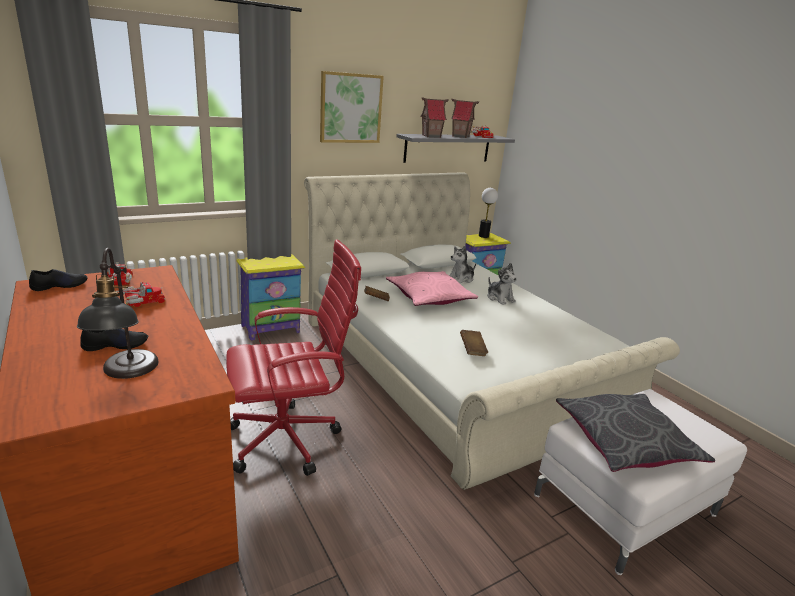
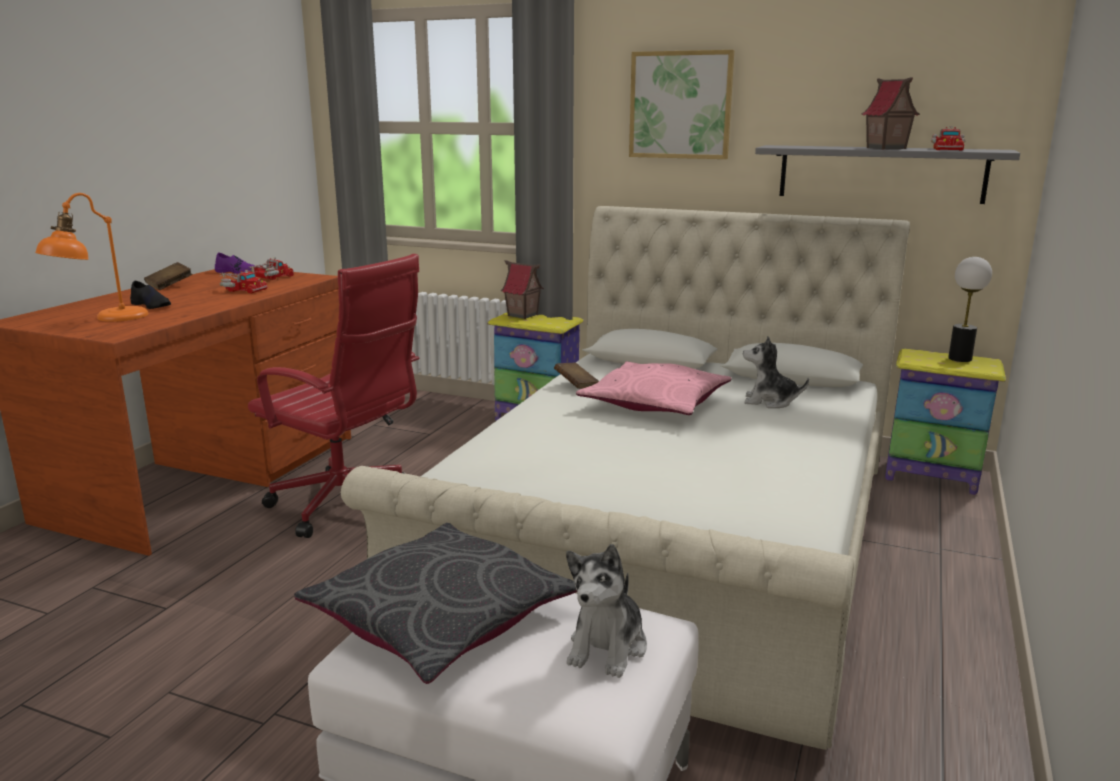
camera: 55 degrees right, 5 degrees down
black shoe [29,269,88,291] -> purple shoe [215,252,255,274]
grey table lamp [77,248,159,379] -> orange table lamp [35,193,149,322]
toy house [420,97,449,138] -> toy house moved to [501,260,544,319]
brown book [460,330,488,356] -> brown book moved to [144,262,192,290]
plush toy [487,263,517,305] -> plush toy moved to [566,544,647,678]

